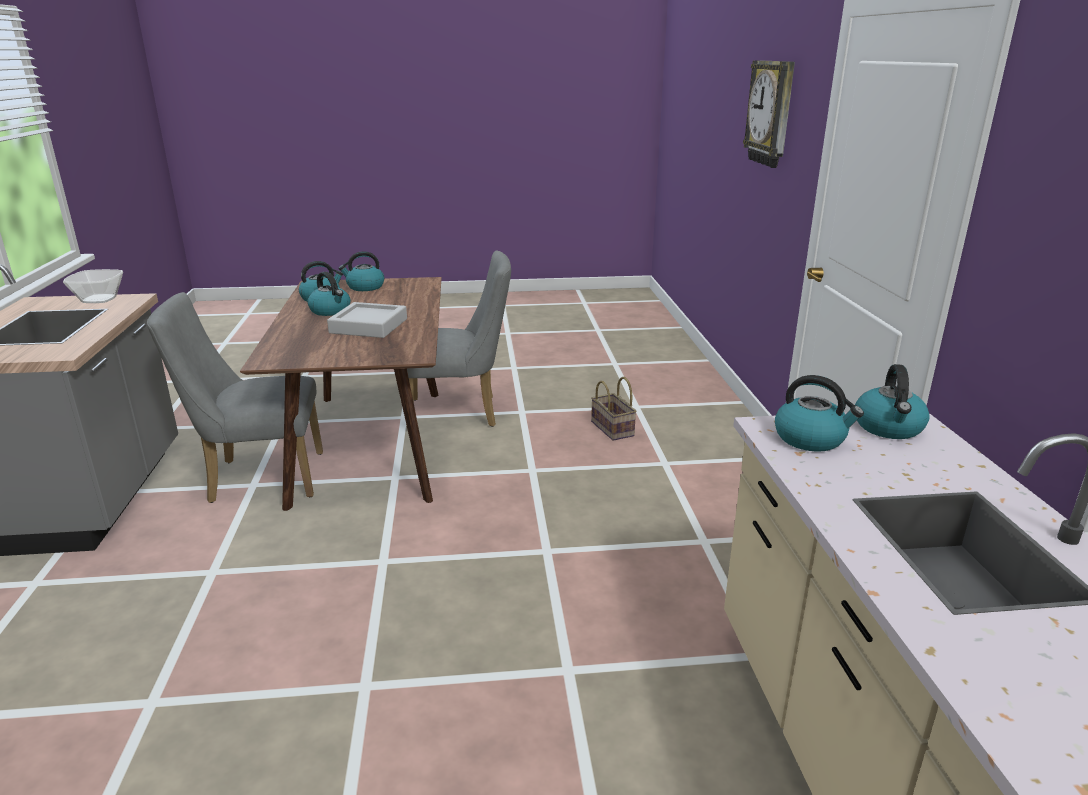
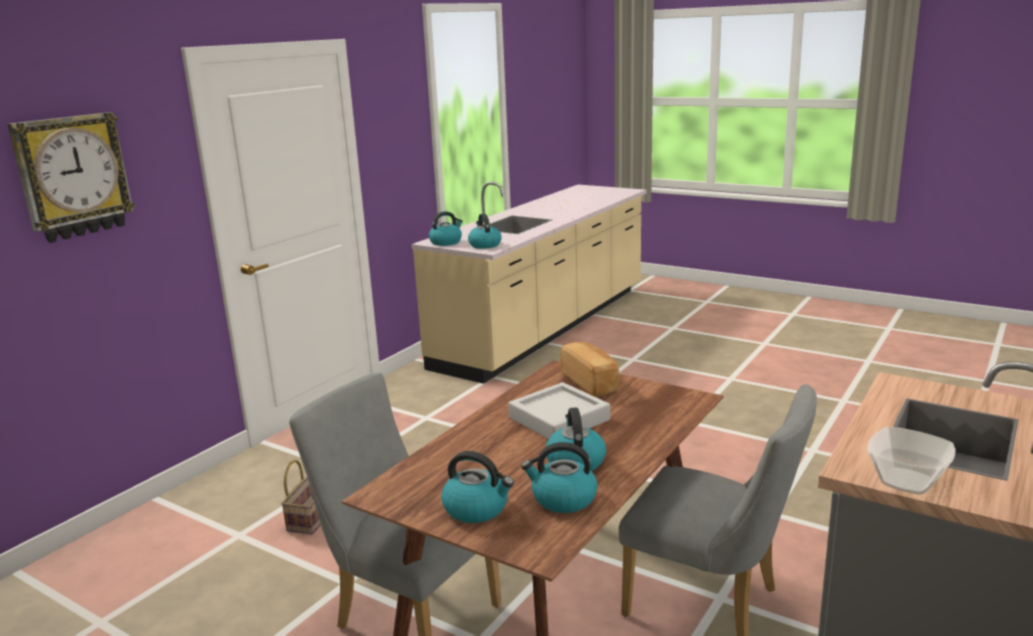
camera: 140 degrees left, 5 degrees down
none -> bread [560,342,620,397]

